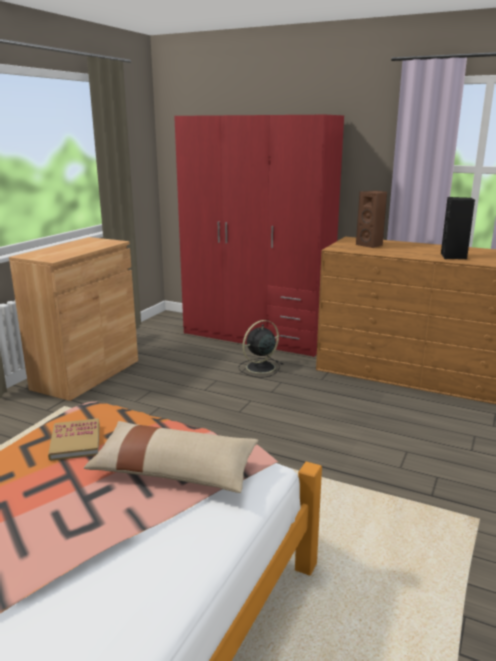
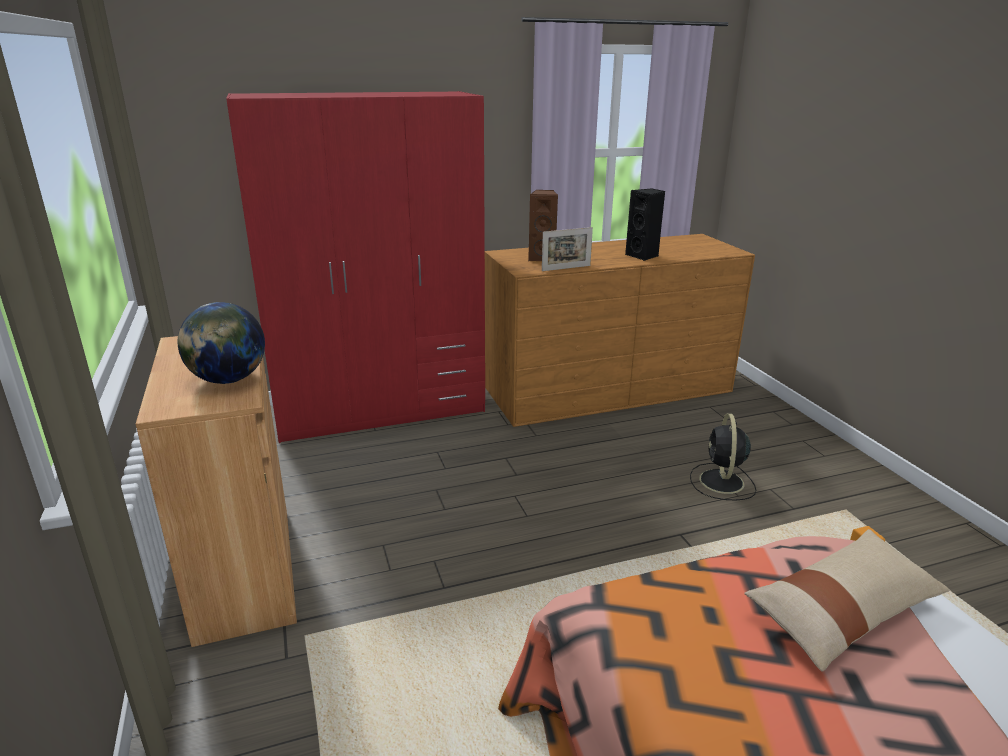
camera: 45 degrees left, 5 degrees up
book [48,418,100,461] -> none
black fan [238,320,283,378] -> black fan moved to [690,413,756,500]
none -> globe [178,302,265,384]
none -> picture frame [542,227,593,271]

